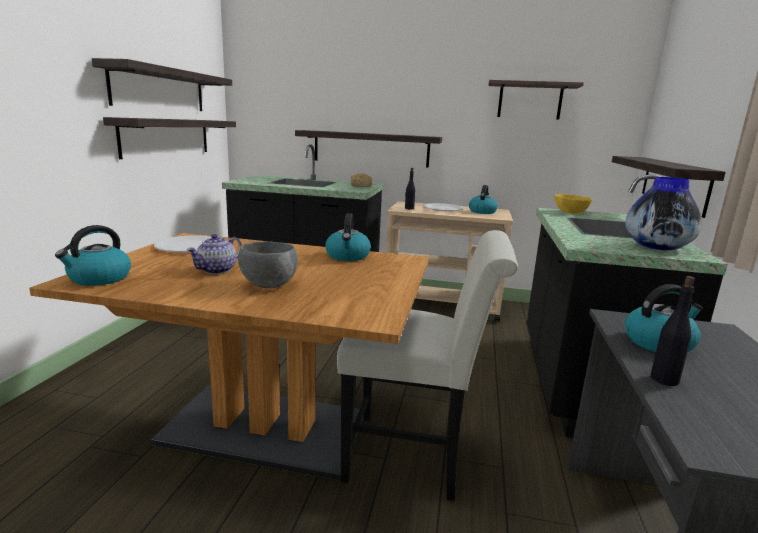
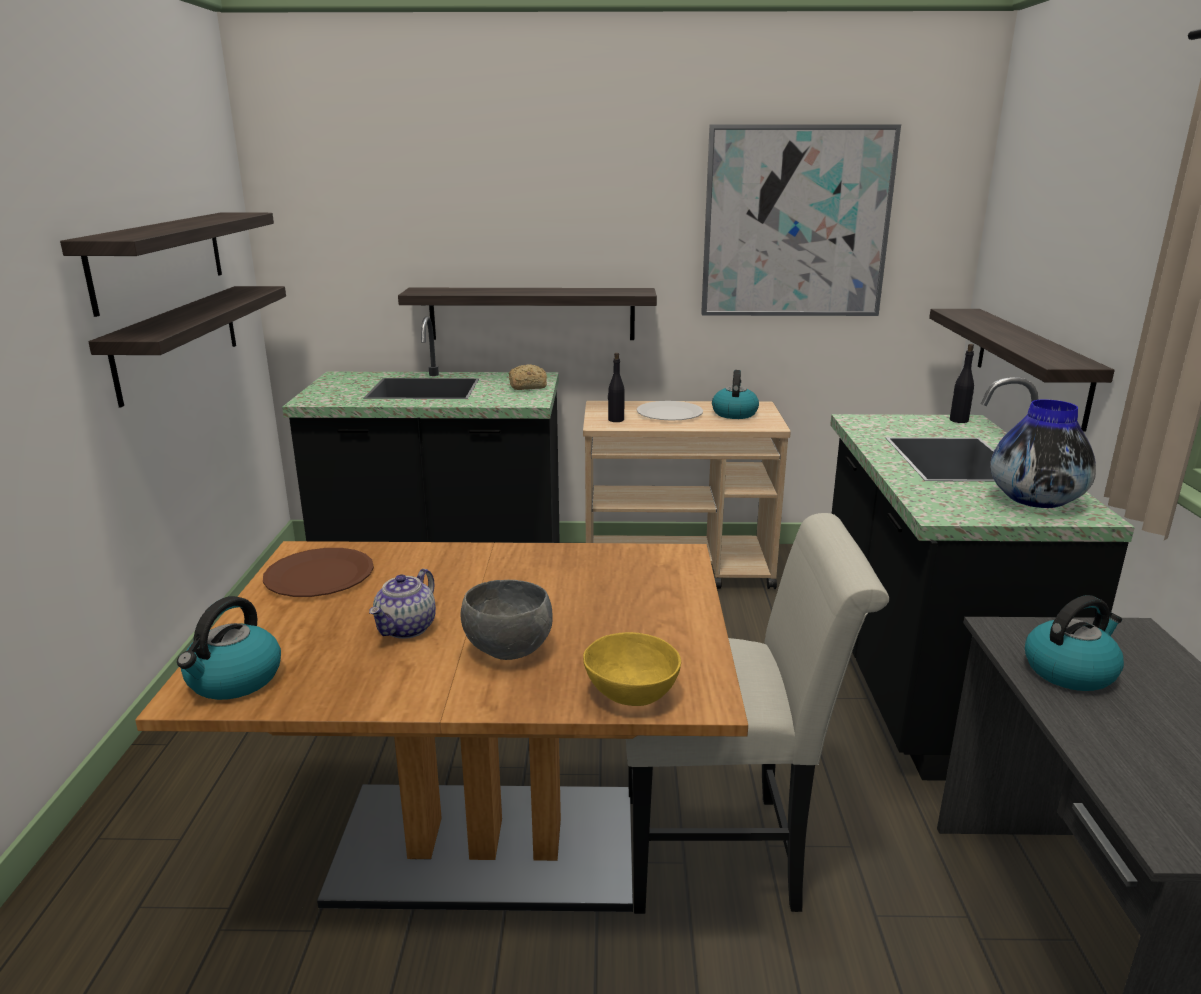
camera: 10 degrees left, 5 degrees up
white plate [154,236,212,252] -> brown plate [263,548,374,597]
kettle [325,213,371,261] -> none
shelf [488,80,584,120] -> picture [701,124,901,316]
yellow bowl [554,194,592,214] -> yellow bowl moved to [583,632,681,706]
black bottle [650,276,695,386] -> black bottle moved to [950,344,974,423]

